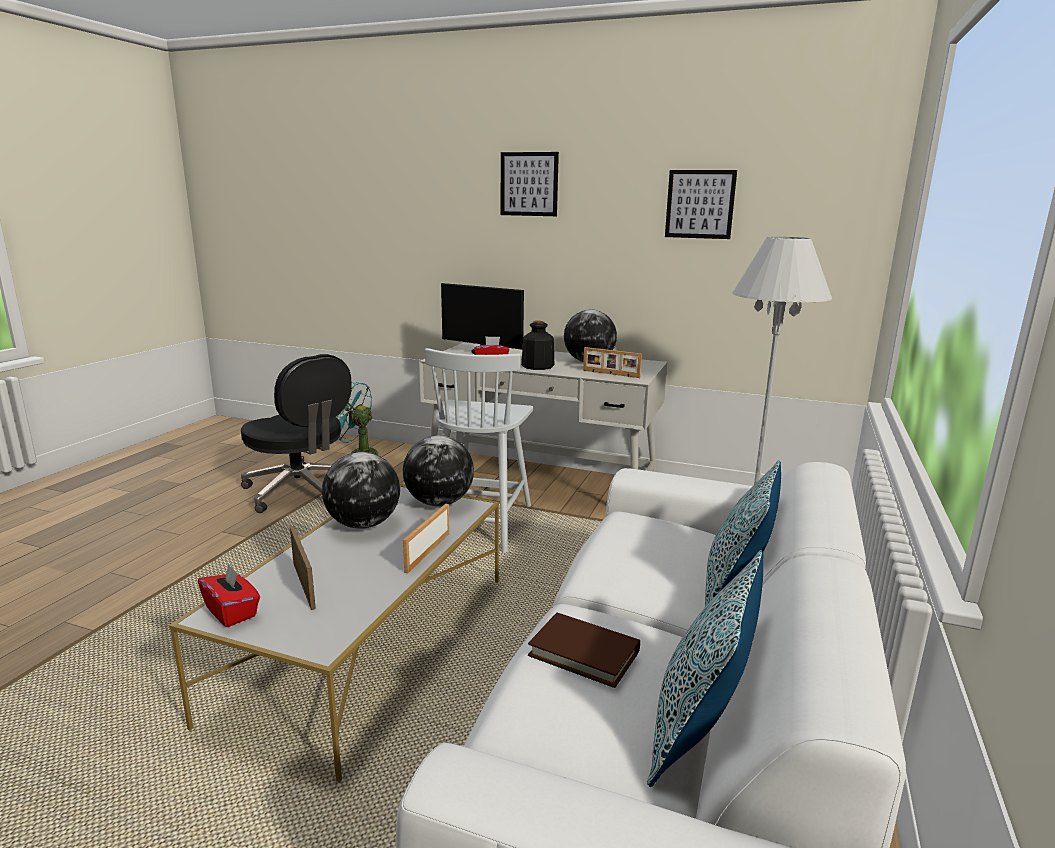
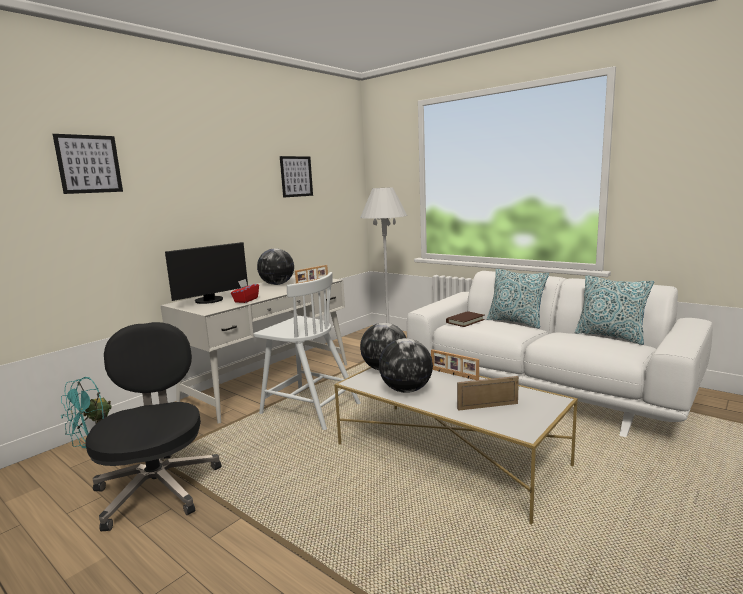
camera: 70 degrees left, 5 degrees down
red tissue box [198,564,260,627] -> none
black office chair [241,354,352,513] -> black office chair turned 75 degrees counterclockwise [85,322,221,531]
picture [501,152,559,216] -> picture moved to [53,134,123,194]
bottle [521,321,554,370] -> none
brown book [528,613,640,688] -> brown book moved to [446,311,485,327]

